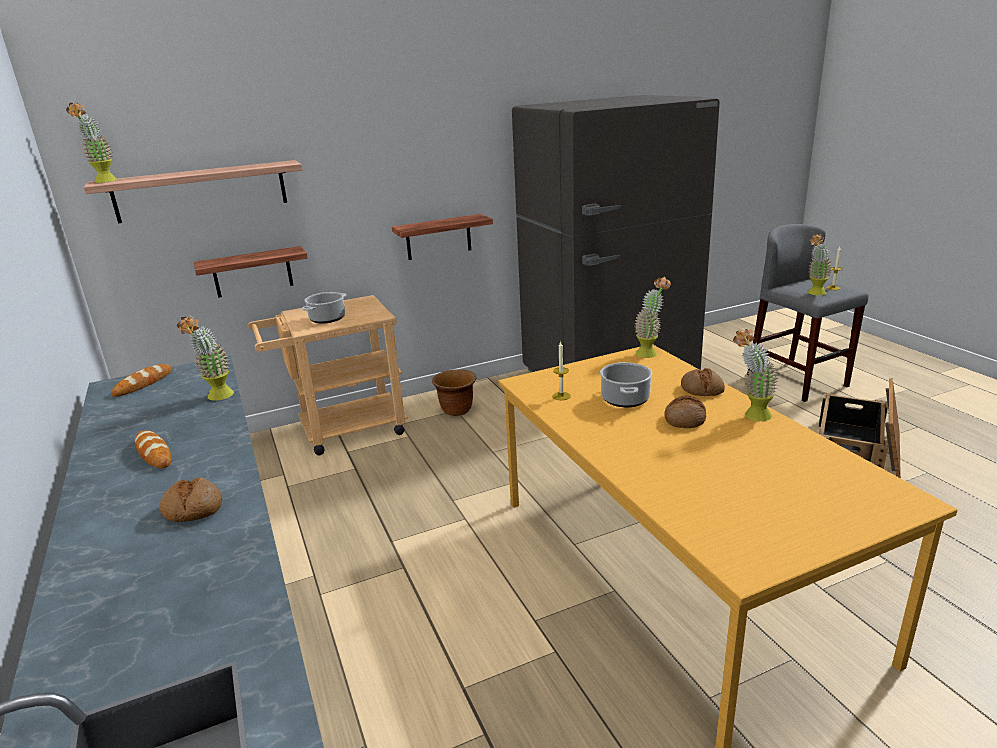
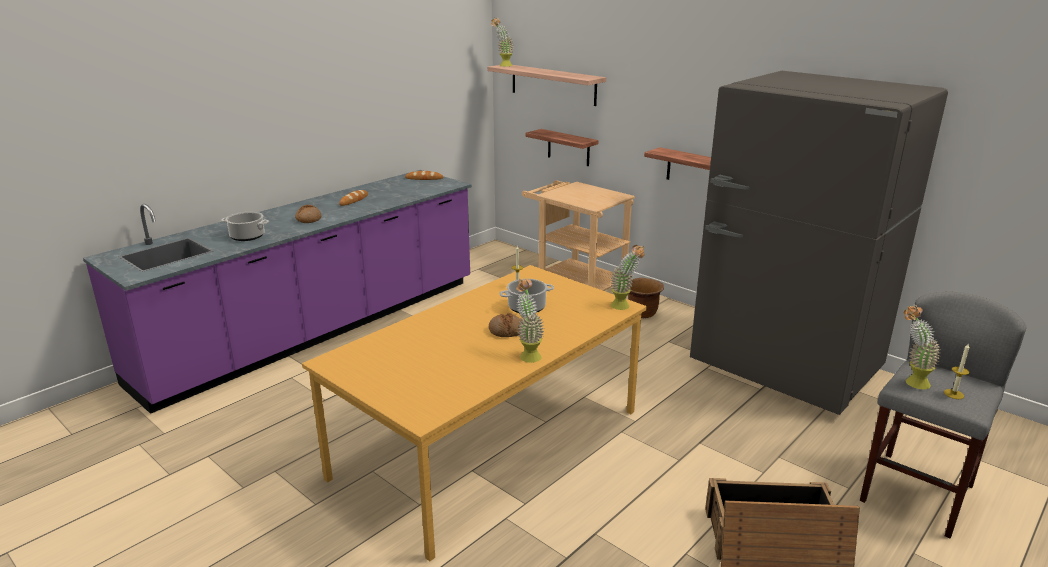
camera: 65 degrees right, 0 degrees up
potted plant [177,315,234,401] -> none
cooking pot [302,292,347,324] -> cooking pot moved to [221,212,269,241]
bread [681,368,725,396] -> none

